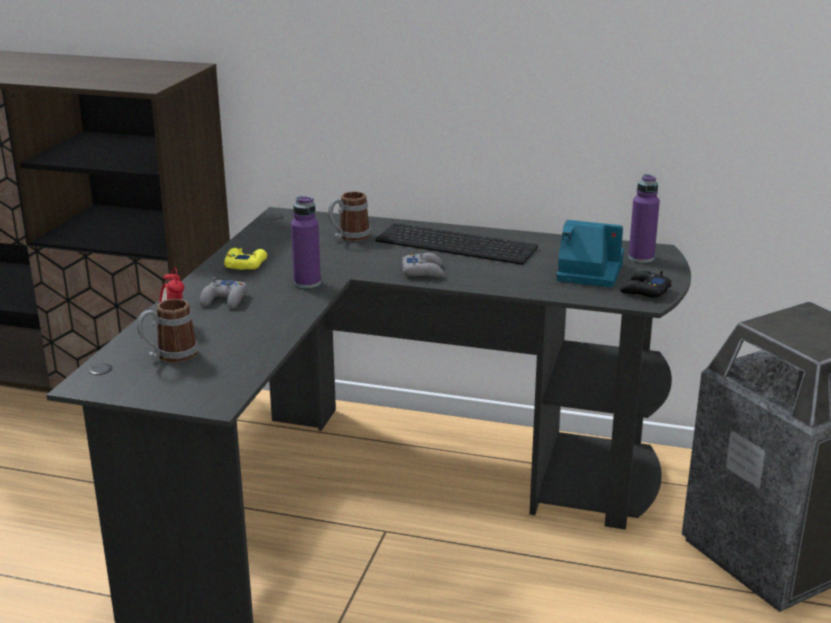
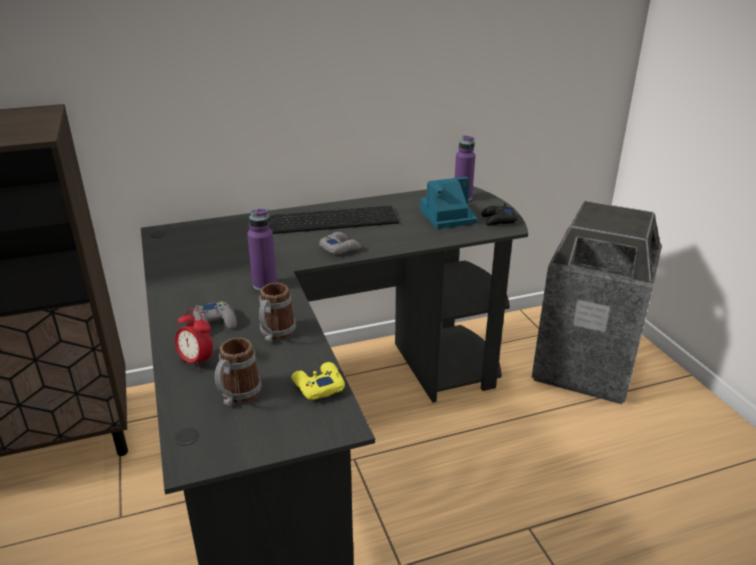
camera: 35 degrees left, 5 degrees up
yellow game controller [224,248,267,270] -> yellow game controller moved to [292,362,345,400]
mug [328,191,371,241] -> mug moved to [259,283,296,341]

